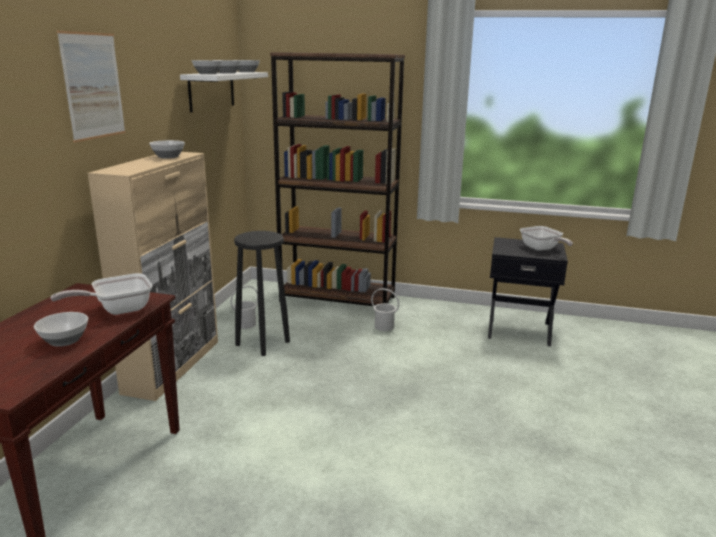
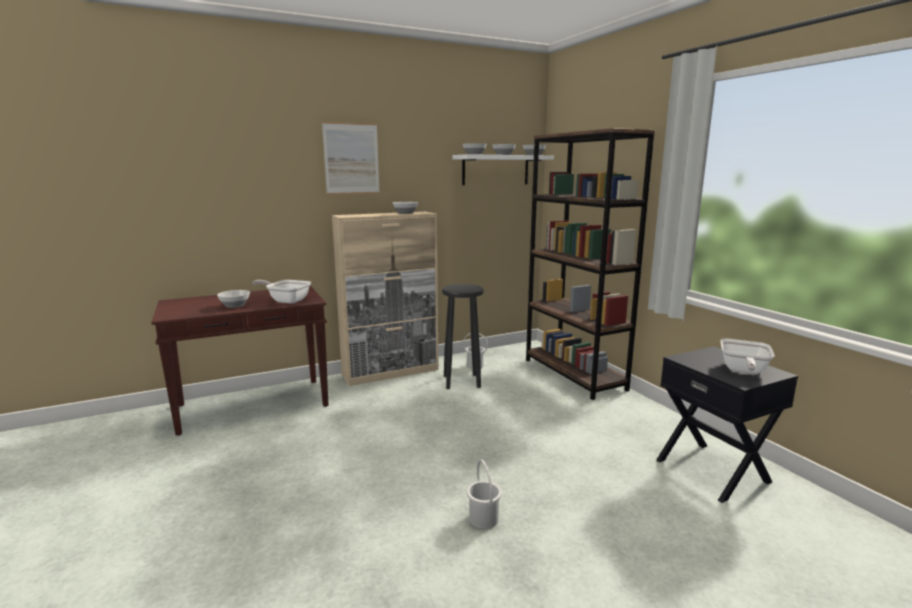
camera: 50 degrees right, 5 degrees down
white bucket [371,288,399,331] -> white bucket moved to [467,460,502,529]

